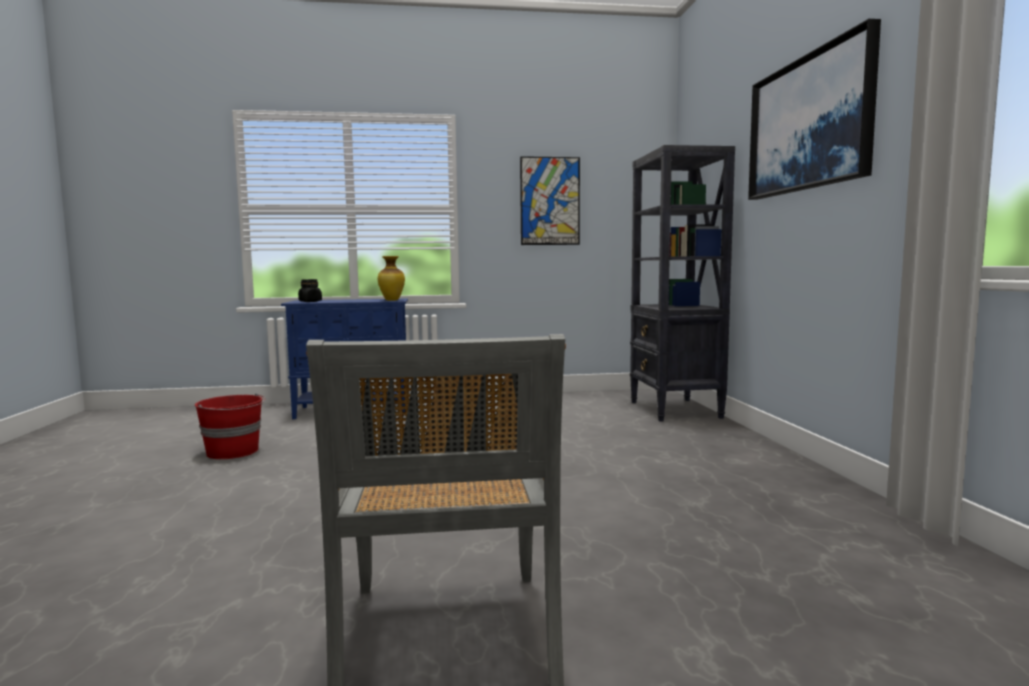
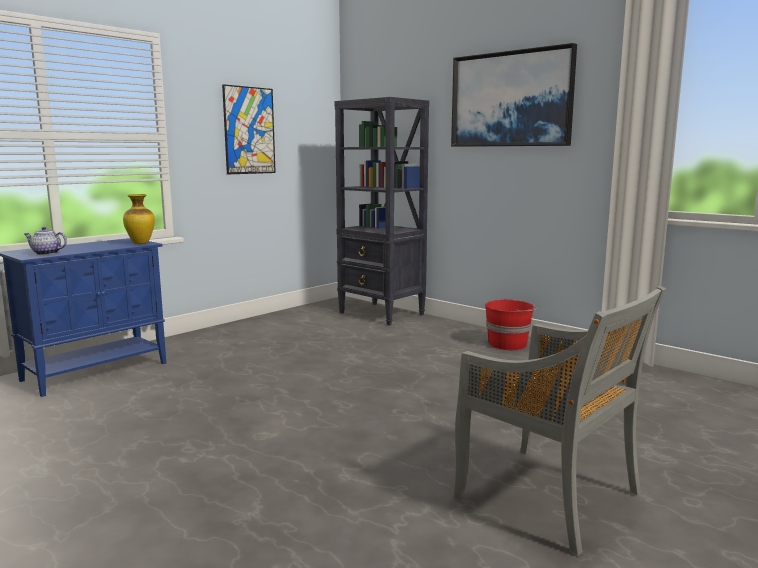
camera: 40 degrees left, 5 degrees up
red bucket [195,394,265,459] -> red bucket moved to [485,298,537,350]
black jar [298,279,322,302] -> teapot [24,227,67,255]

